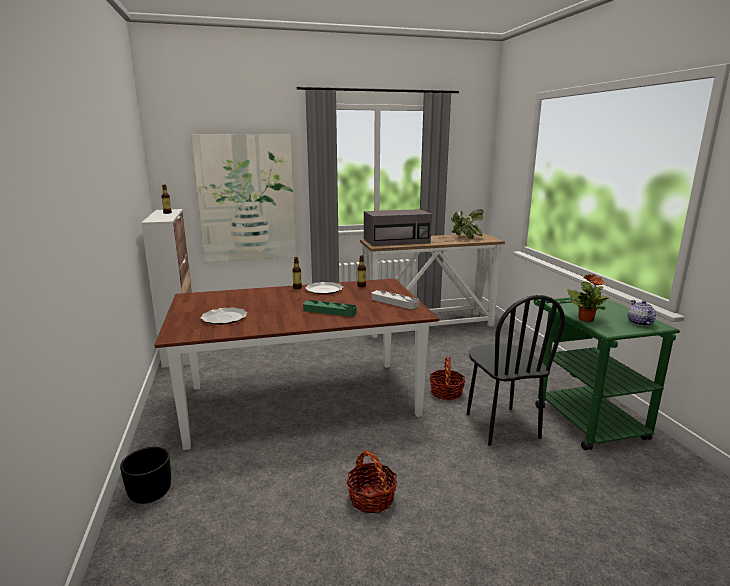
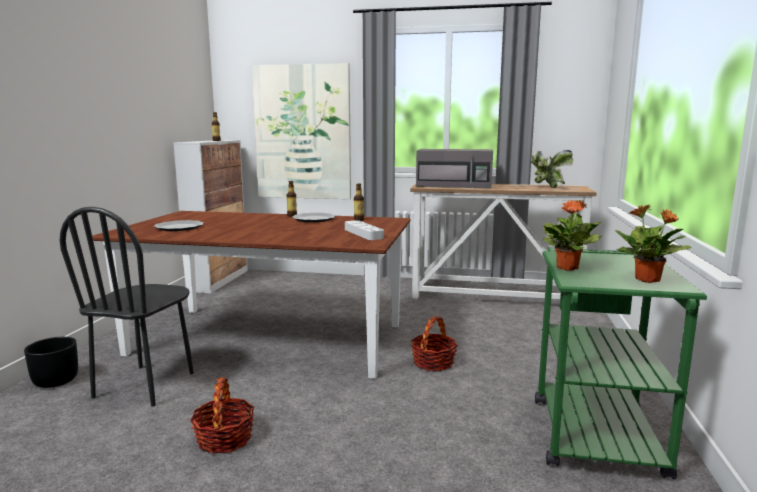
camera: 25 degrees right, 5 degrees down
green tray [303,300,357,317] -> none
black chair [467,295,565,446] -> black chair moved to [60,207,194,407]
teapot [628,300,656,326] -> potted plant [615,205,692,283]

